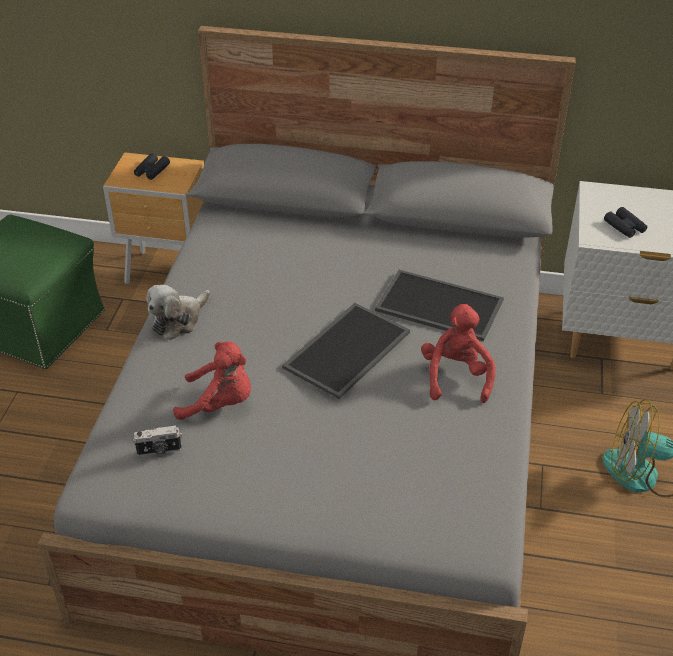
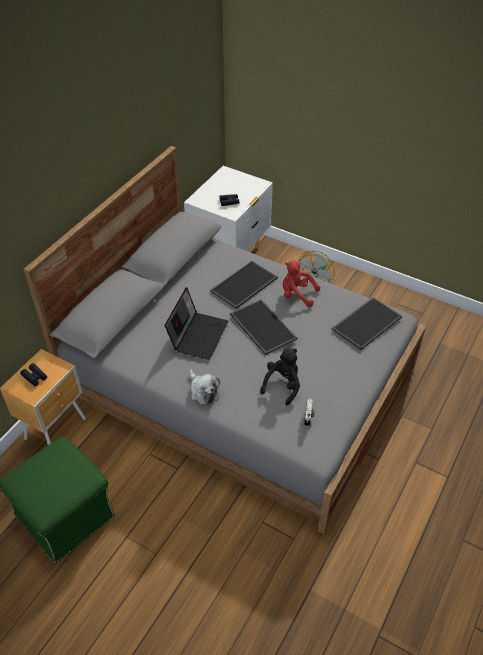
camera: 70 degrees left, 5 degrees up
red plush toy [173,341,251,420] -> black plush toy [260,348,300,405]
none -> laptop [165,287,228,360]
none -> tray [332,297,402,350]

